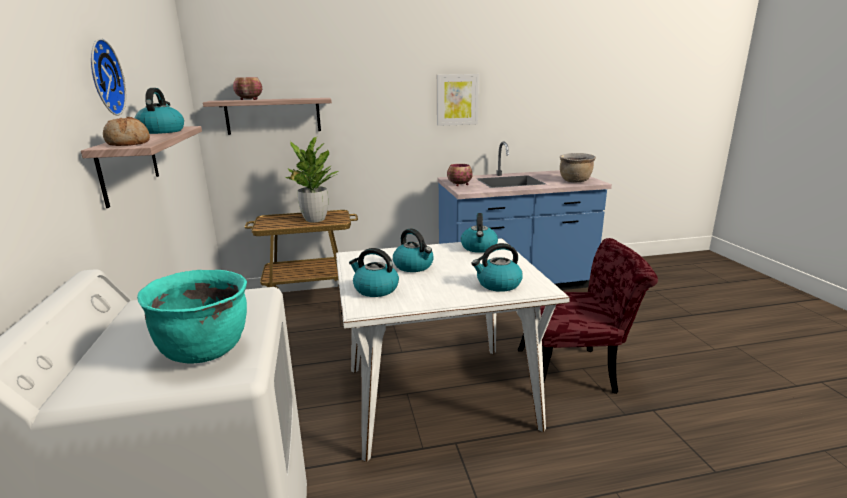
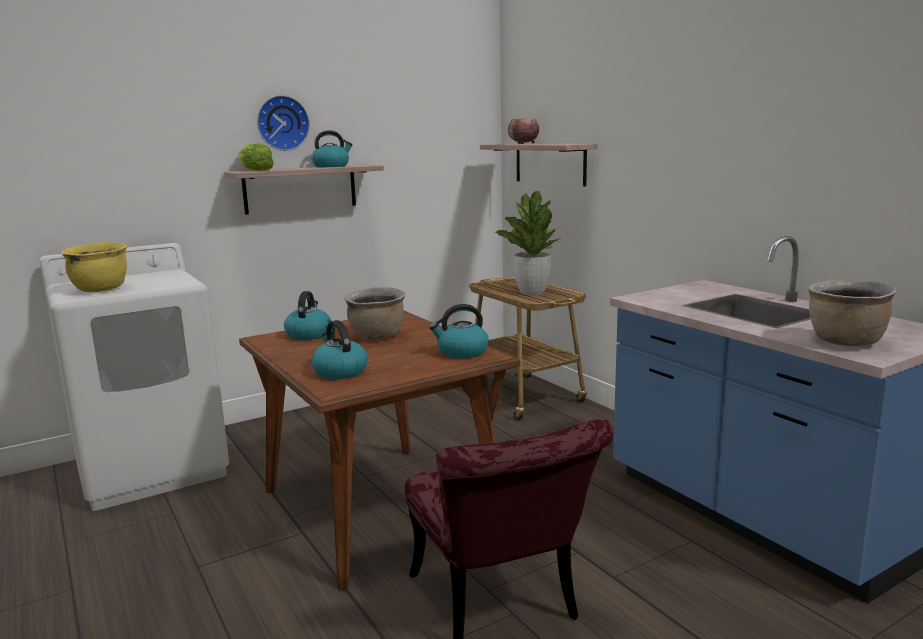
camera: 70 degrees right, 5 degrees down
bread [103,117,150,146] -> lettuce [238,143,274,171]
turquoise cooking pot [137,270,247,363] -> yellow cooking pot [61,242,127,292]
white dining table [336,238,570,462] -> brown dining table [239,311,520,590]
kettle [393,228,434,272] -> brown cooking pot [344,287,405,340]
picture [437,74,479,126] -> none
bowl [447,164,473,186] -> none

